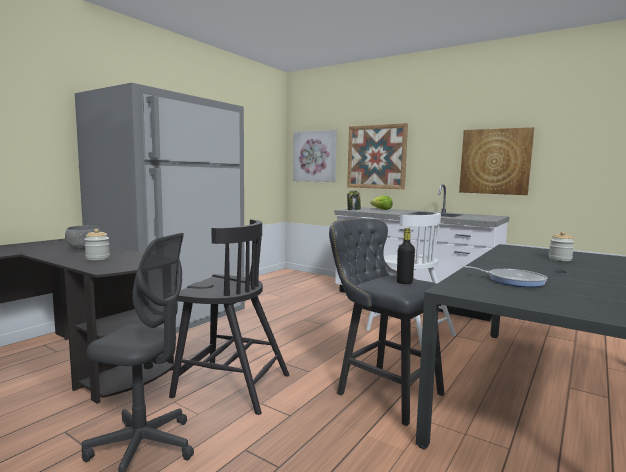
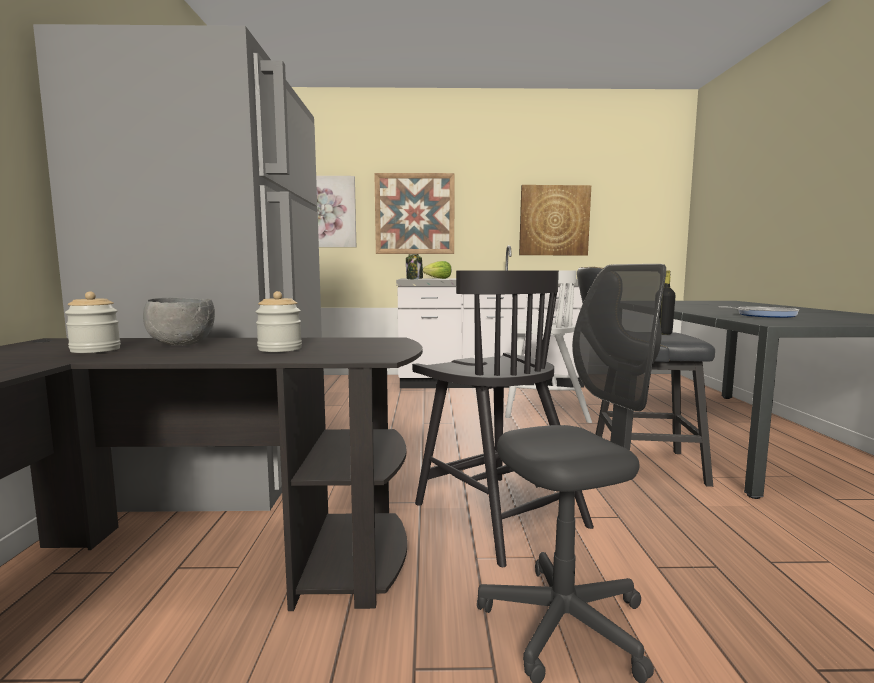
camera: 35 degrees left, 0 degrees up
black chair [169,220,290,415] -> black chair turned 75 degrees clockwise [413,271,594,567]
jar [549,231,574,261] -> jar moved to [65,292,121,353]

